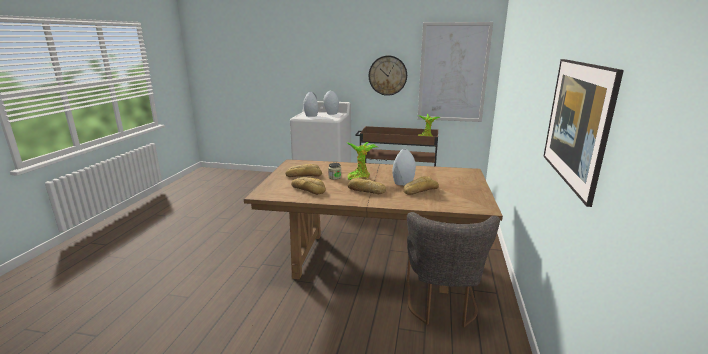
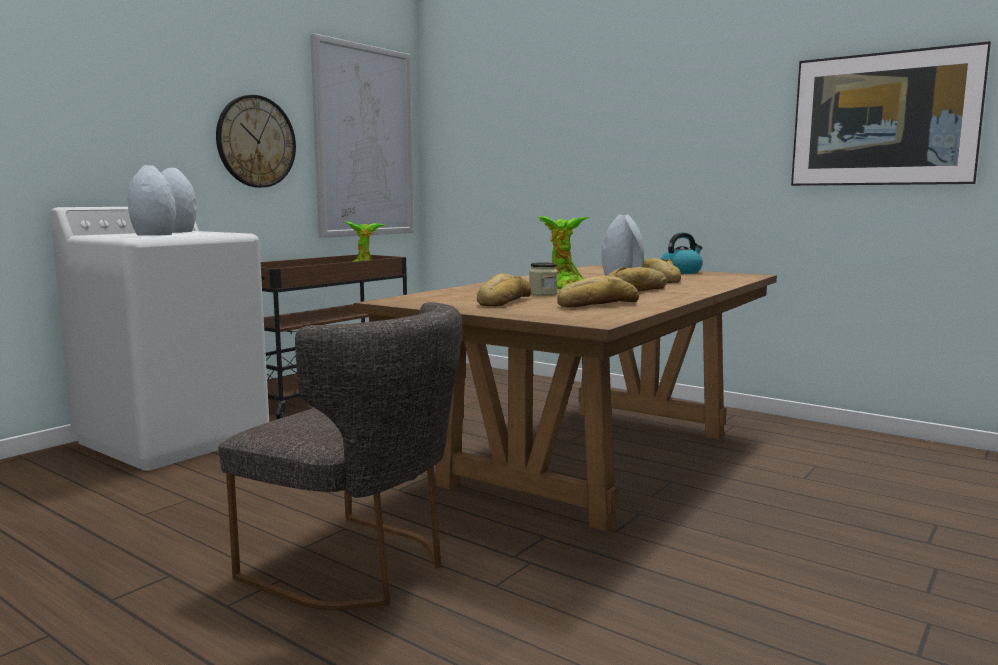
camera: 65 degrees left, 10 degrees down
grey chair [407,212,500,327] -> grey chair moved to [218,302,462,610]
none -> kettle [661,232,703,274]

